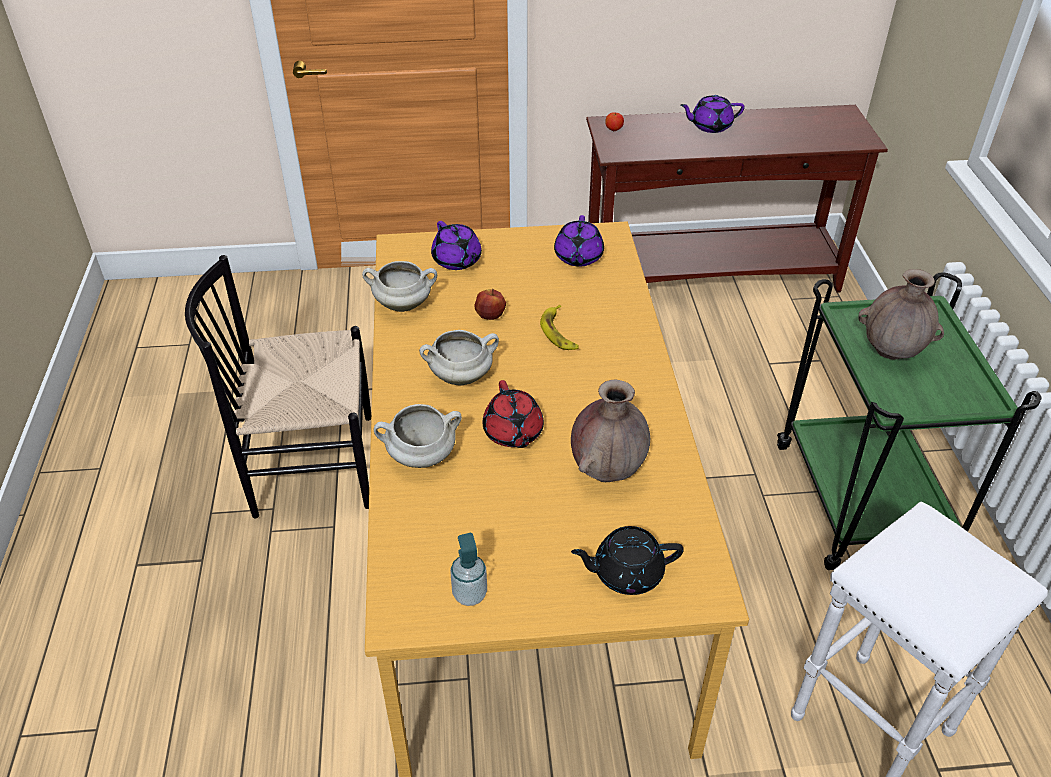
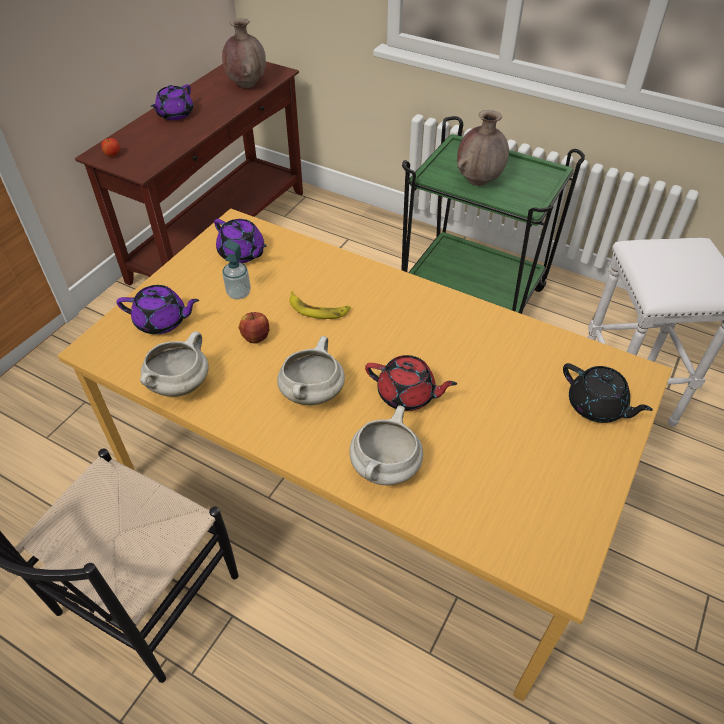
camera: 55 degrees left, 5 degrees up
soap dispenser [450,533,487,606] -> soap dispenser moved to [222,240,251,300]
brown vase [571,380,650,482] -> brown vase moved to [222,18,266,88]
black teapot [571,526,684,595] -> black teapot turned 75 degrees counterclockwise [563,363,653,423]

